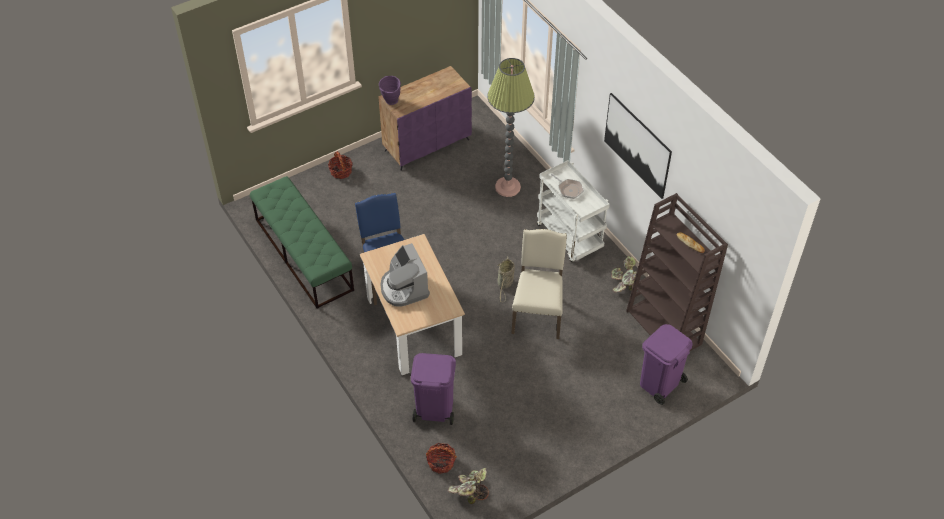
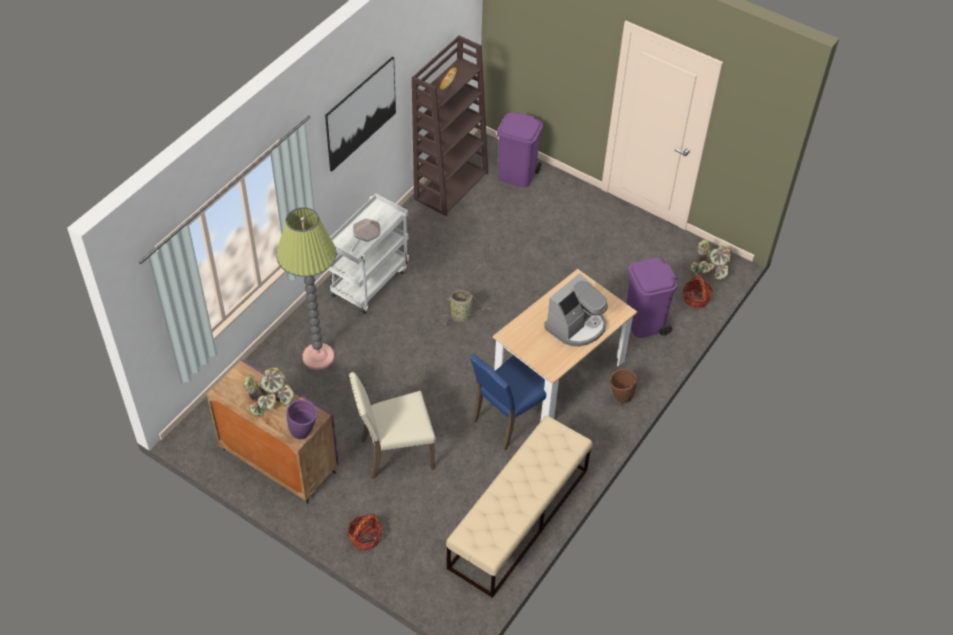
camera: 115 degrees left, 0 degrees up
green bench [250,176,354,309] -> beige bench [446,416,593,598]
beige chair [512,229,567,339] -> beige chair moved to [349,372,436,479]
potted plant [611,256,637,293] -> potted plant moved to [243,367,294,416]
none -> brown vase [610,369,637,404]

